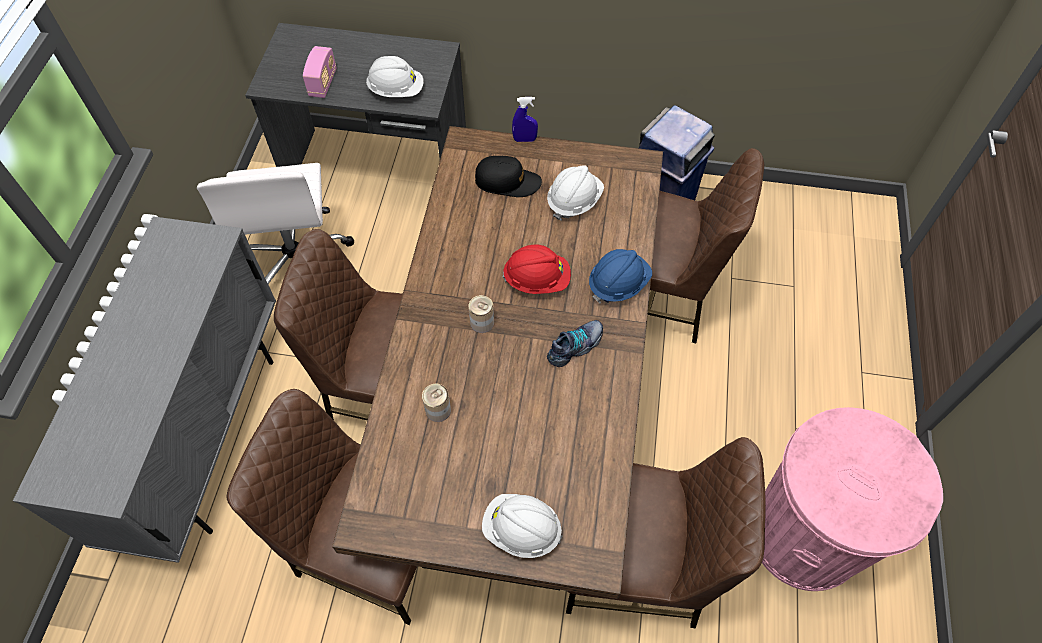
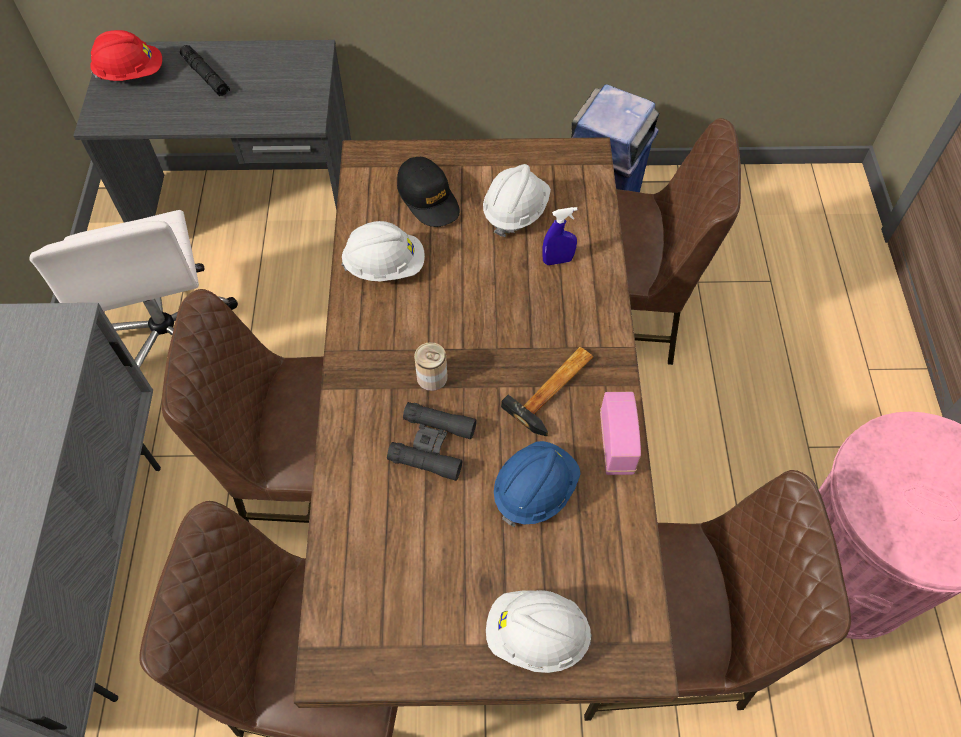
camera: 10 degrees left, 0 degrees up
radio [303,46,337,98] -> radio moved to [600,392,641,475]
white hard hat [366,56,424,97] -> white hard hat moved to [341,221,425,281]
can [422,384,451,422] -> none
black cap [475,156,542,197] -> black cap turned 60 degrees clockwise [397,157,460,227]
red hard hat [503,244,571,294] -> red hard hat moved to [90,30,162,81]
blue spray bottle [512,97,538,142] -> blue spray bottle moved to [542,207,578,265]
shoe [547,320,603,367] -> hammer [501,347,593,436]
blue hard hat [589,249,652,304] -> blue hard hat moved to [494,441,581,527]
none -> black flashlight [180,45,230,96]
none -> black binoculars [387,402,477,481]

